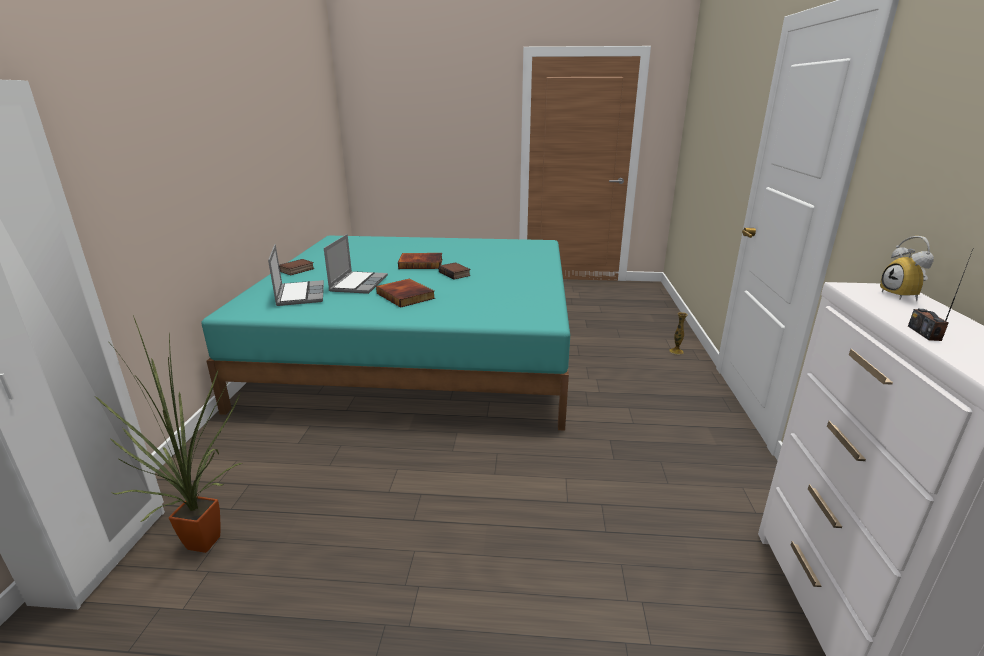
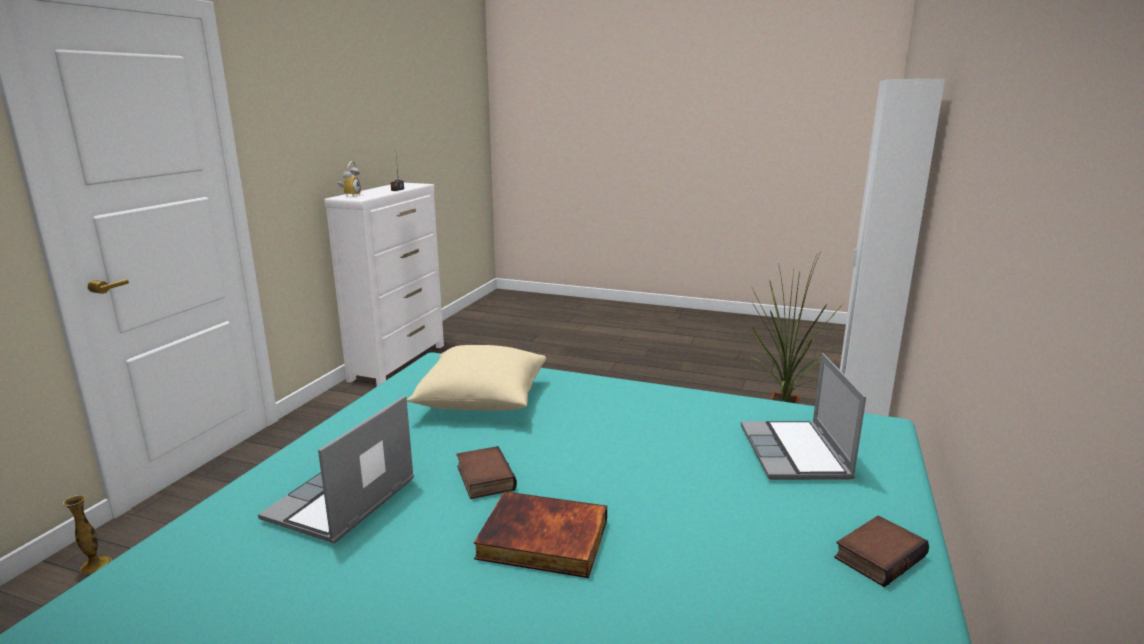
camera: 165 degrees left, 5 degrees down
laptop [324,234,388,294] -> laptop moved to [258,395,414,543]
book [376,279,435,308] -> none
none -> beige pillow [407,345,546,411]

